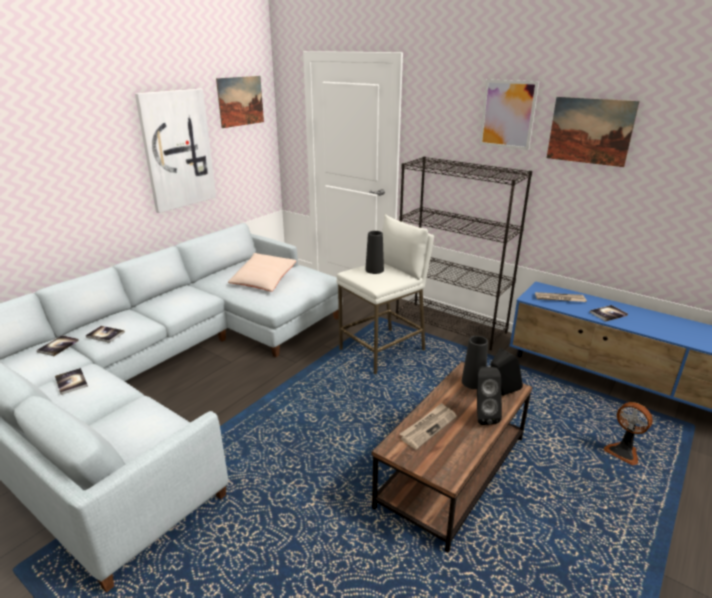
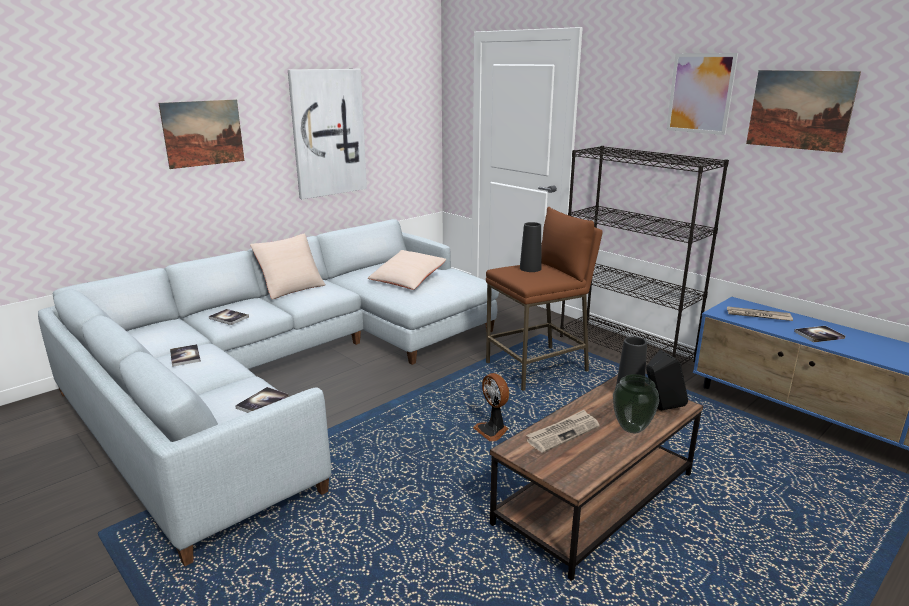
camera: 10 degrees right, 5 degrees down
book [37,335,79,356] -> book moved to [235,387,289,413]
picture [216,76,264,128] -> picture moved to [159,99,244,169]
white stool [337,214,434,374] -> brown stool [486,207,603,391]
black speaker [477,366,502,425] -> vase [613,374,659,433]
fan [604,402,653,465] -> fan moved to [473,373,509,441]
none -> beige pillow [250,233,325,300]

